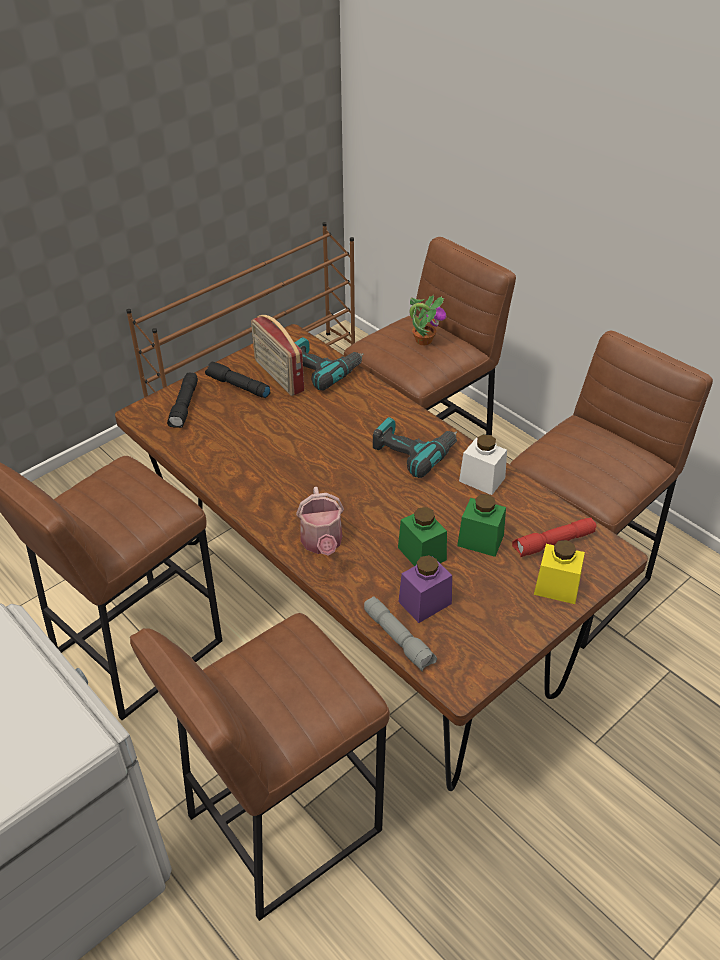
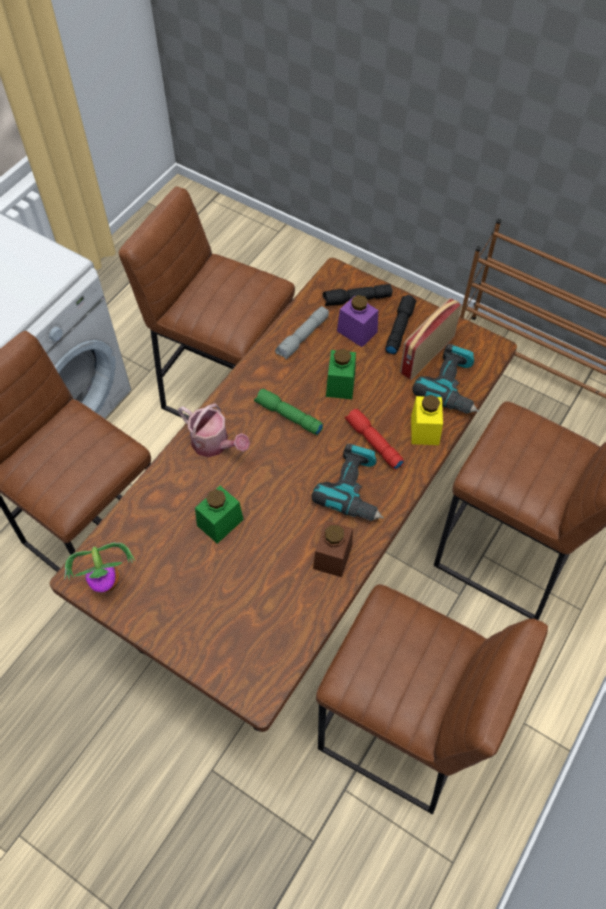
camera: 75 degrees right, 15 degrees up
watering can [296,487,344,556] -> watering can turned 120 degrees counterclockwise [178,403,250,457]
grey flashlight [364,596,437,671] -> grey flashlight moved to [275,306,329,360]
purple jar [398,555,452,623] -> purple jar moved to [337,295,378,347]
potted plant [409,295,446,345] -> potted plant moved to [64,542,135,592]
green jar [457,494,506,557] -> green jar moved to [326,349,356,399]
white jar [459,434,507,495] -> brown jar [313,521,353,577]
red flashlight [512,517,597,557] -> red flashlight moved to [345,409,404,470]
yellow jar [534,540,585,604] -> yellow jar moved to [411,395,443,445]
none -> green flashlight [254,389,323,435]

